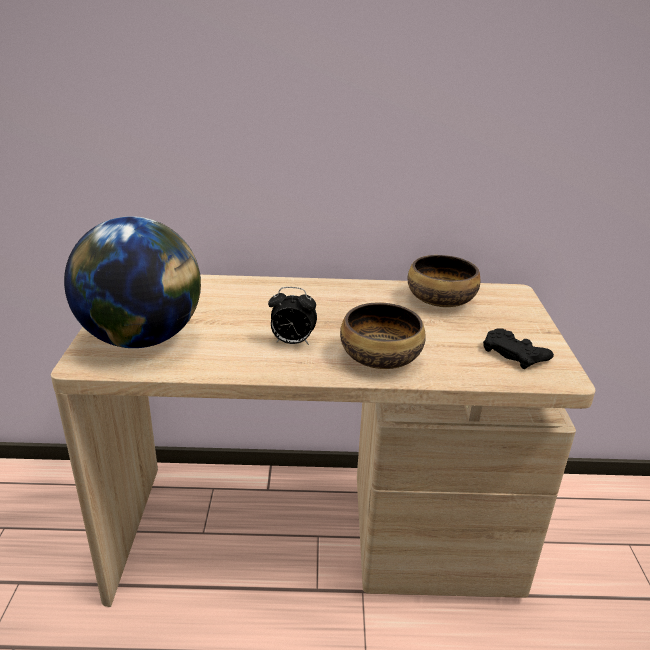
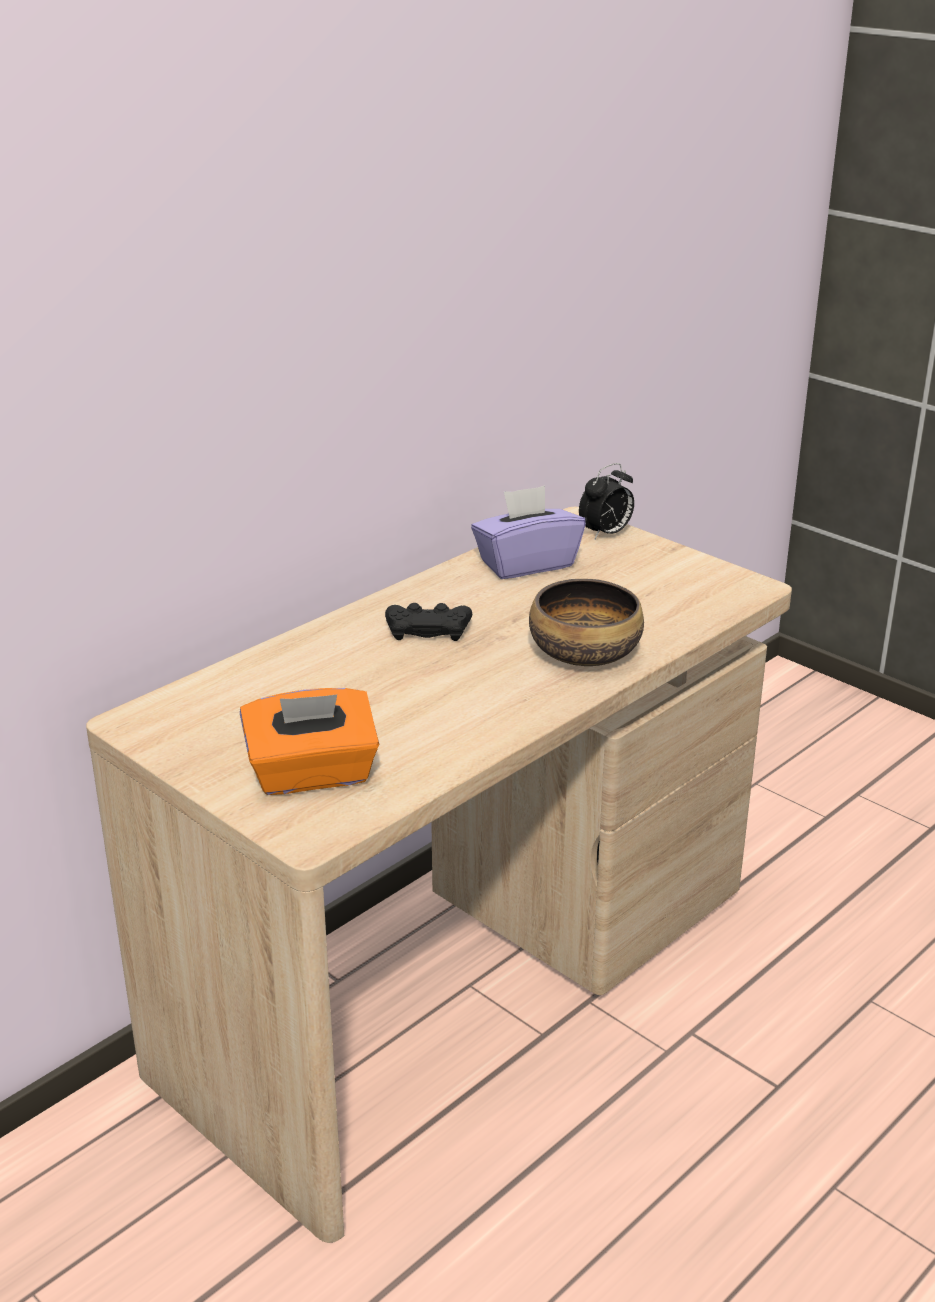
camera: 45 degrees left, 0 degrees up
globe [64,216,201,348] -> orange tissue box [240,688,379,795]
alarm clock [268,287,317,345] -> alarm clock moved to [579,463,634,540]
bowl [407,255,481,307] -> purple tissue box [471,486,586,579]
black game controller [483,328,554,369] -> black game controller moved to [385,603,472,641]

